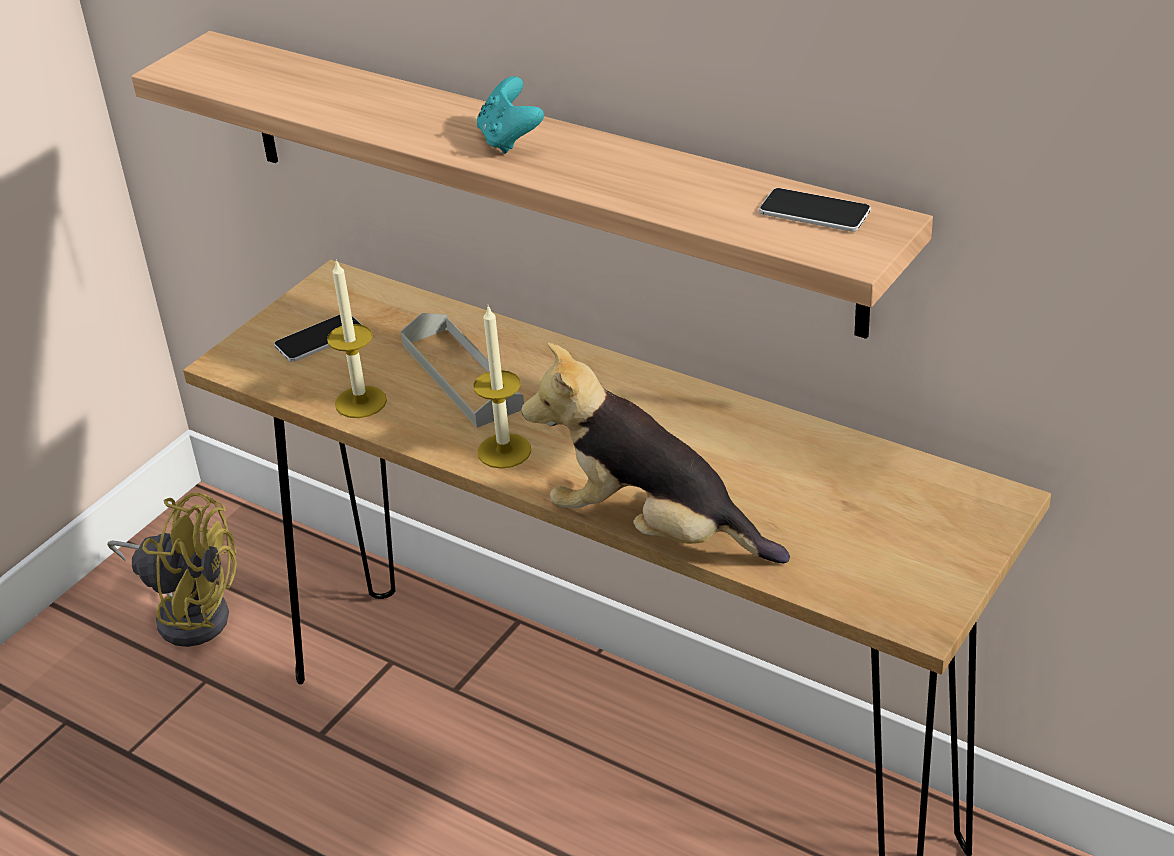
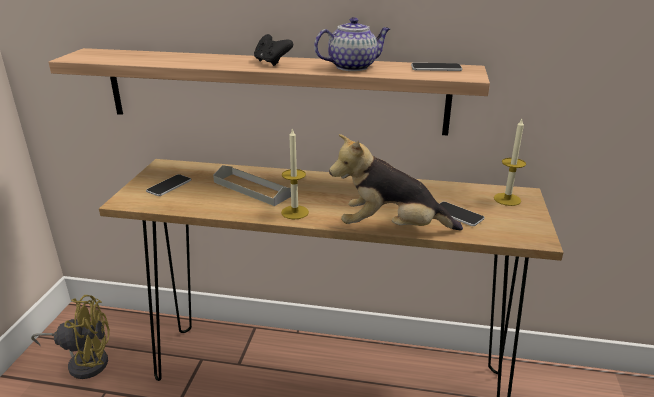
camera: 25 degrees left, 10 degrees down
candle [327,259,387,418] -> candle moved to [494,119,526,206]
turquoise game controller [477,76,544,154] -> black game controller [254,34,293,66]
none -> teapot [314,17,390,71]
none -> phone [440,202,485,226]

